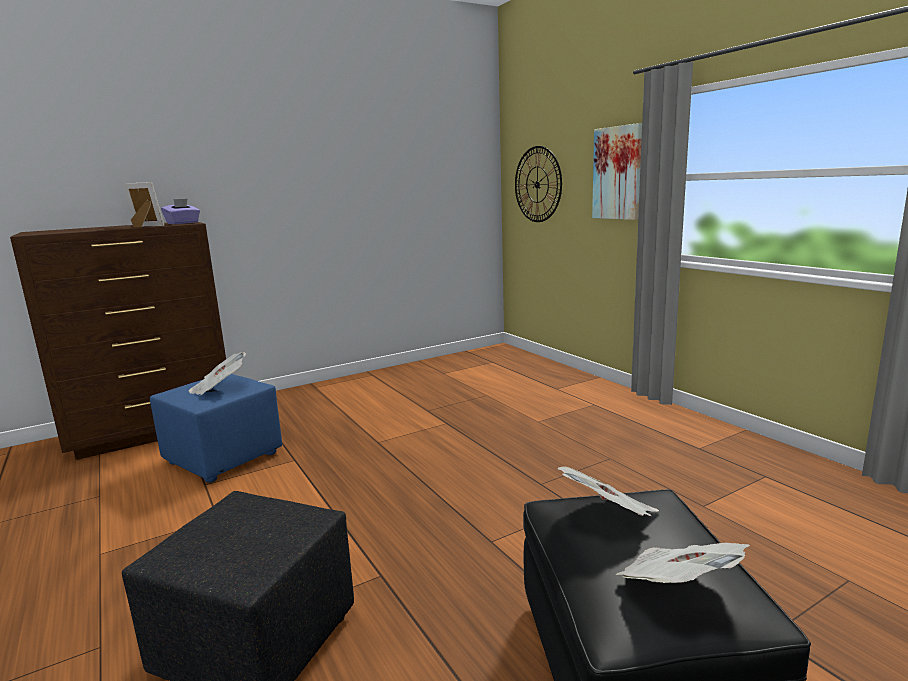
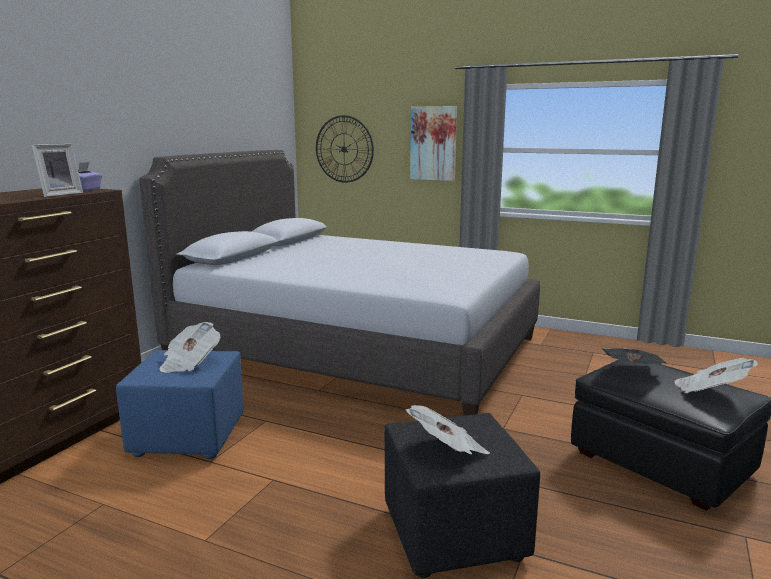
camera: 35 degrees left, 0 degrees up
picture frame [123,182,164,227] -> picture frame turned 135 degrees clockwise [32,144,83,197]
none -> grey bed [139,150,540,416]
none -> newspaper [405,405,490,455]

